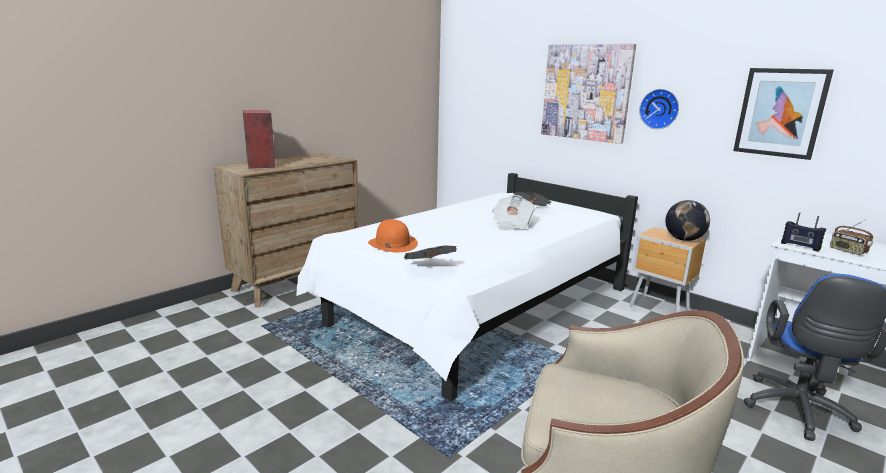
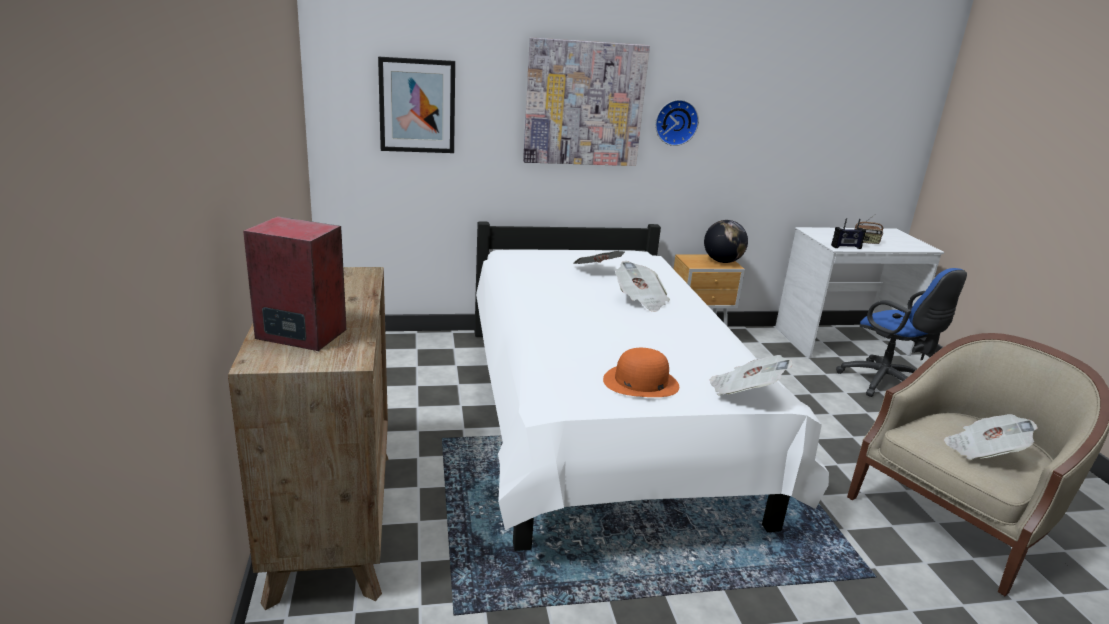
camera: 55 degrees left, 5 degrees up
picture [733,68,834,160] -> picture moved to [378,57,455,153]
none -> newspaper [944,414,1038,460]

